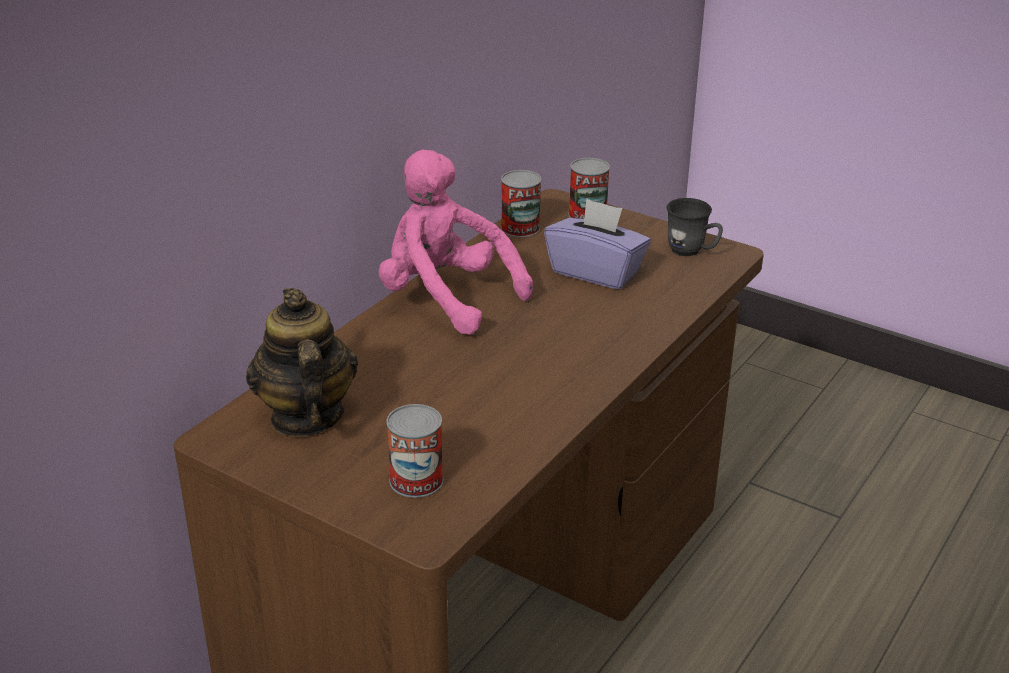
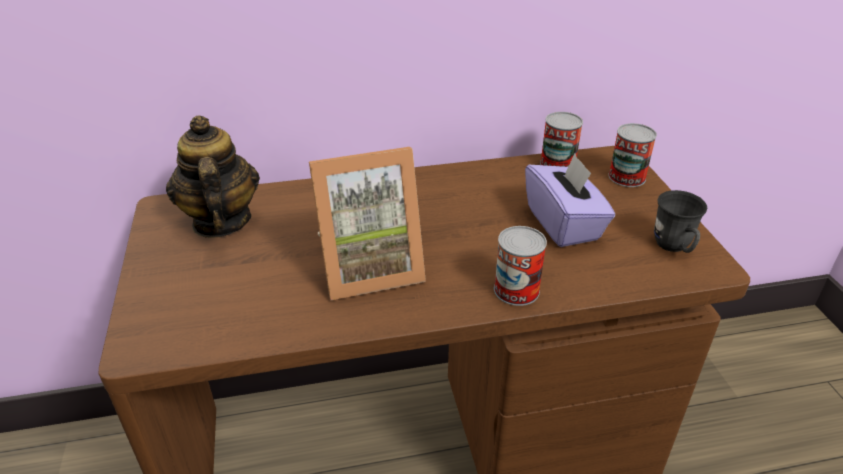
camera: 45 degrees right, 5 degrees up
teapot [246,288,358,437] -> teapot turned 45 degrees counterclockwise [166,115,260,238]
pink plush toy [379,150,533,335] -> none
can [386,404,443,498] -> can moved to [494,226,547,306]
none -> picture frame [309,147,426,300]

